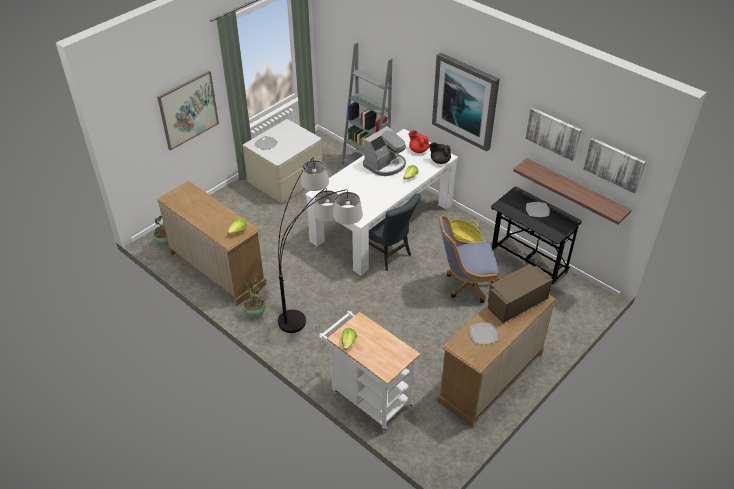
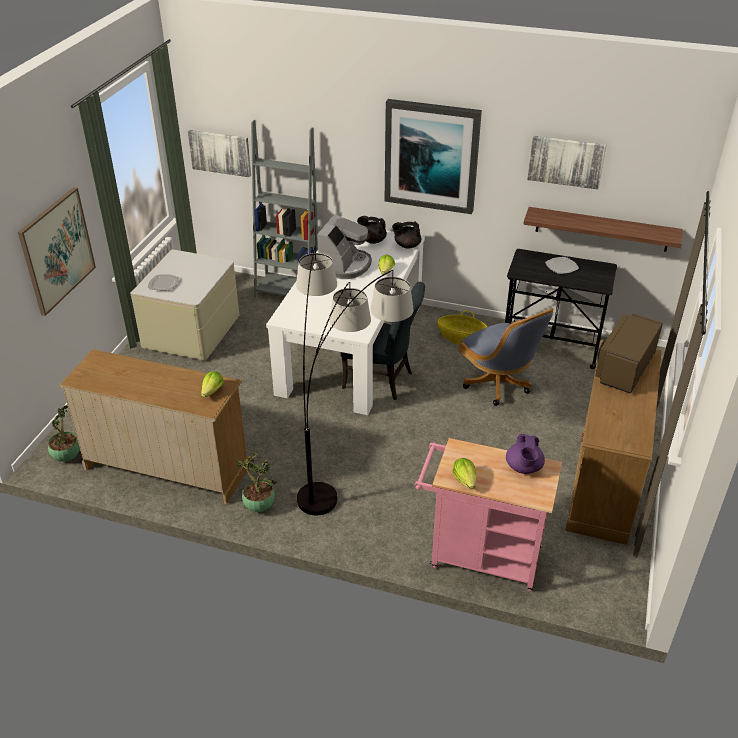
camera: 25 degrees left, 5 degrees down
white cart [319,311,420,432] -> pink cart [414,438,562,592]
red teapot [408,131,429,153] -> black teapot [357,216,387,244]
blue office chair [439,216,499,303] -> blue office chair turned 90 degrees counterclockwise [458,308,553,406]
plate [469,323,498,344] -> none
picture [584,138,646,194] -> picture moved to [188,130,251,177]
none -> purple teapot [506,434,545,474]

